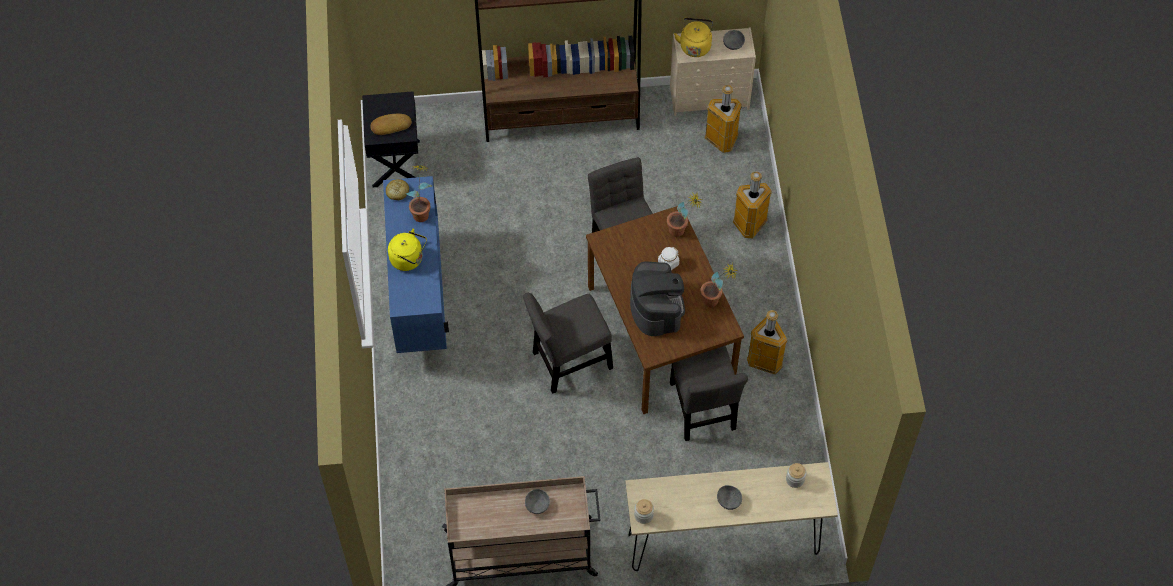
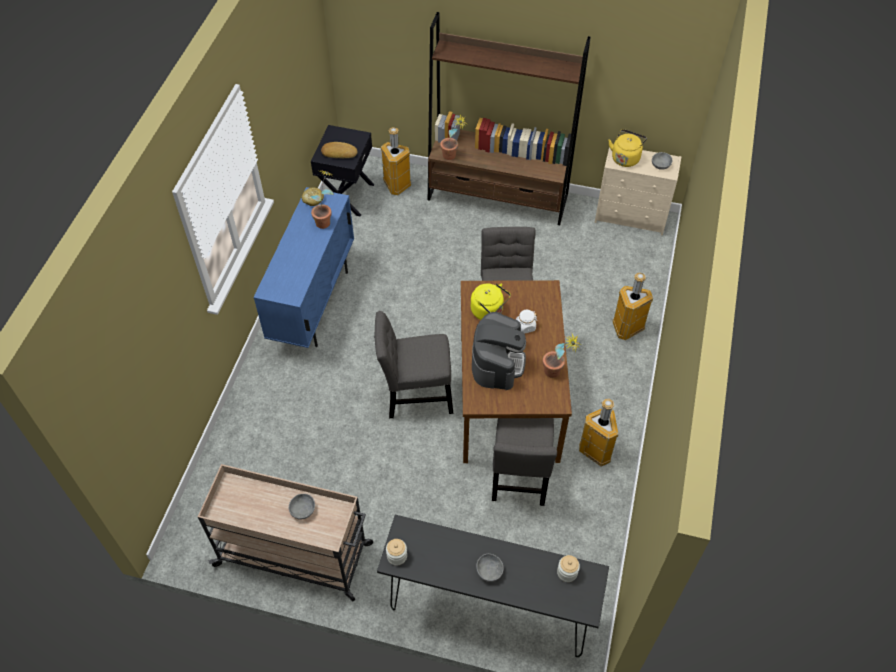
camera: 20 degrees right, 5 degrees down
yellow kettle [388,229,427,271] -> yellow kettle moved to [471,284,511,320]
beige console table [625,462,838,571] -> black console table [377,515,609,657]
potted plant [667,192,702,237] -> potted plant moved to [440,115,467,160]
trash can [705,85,742,153] -> trash can moved to [381,127,411,195]

